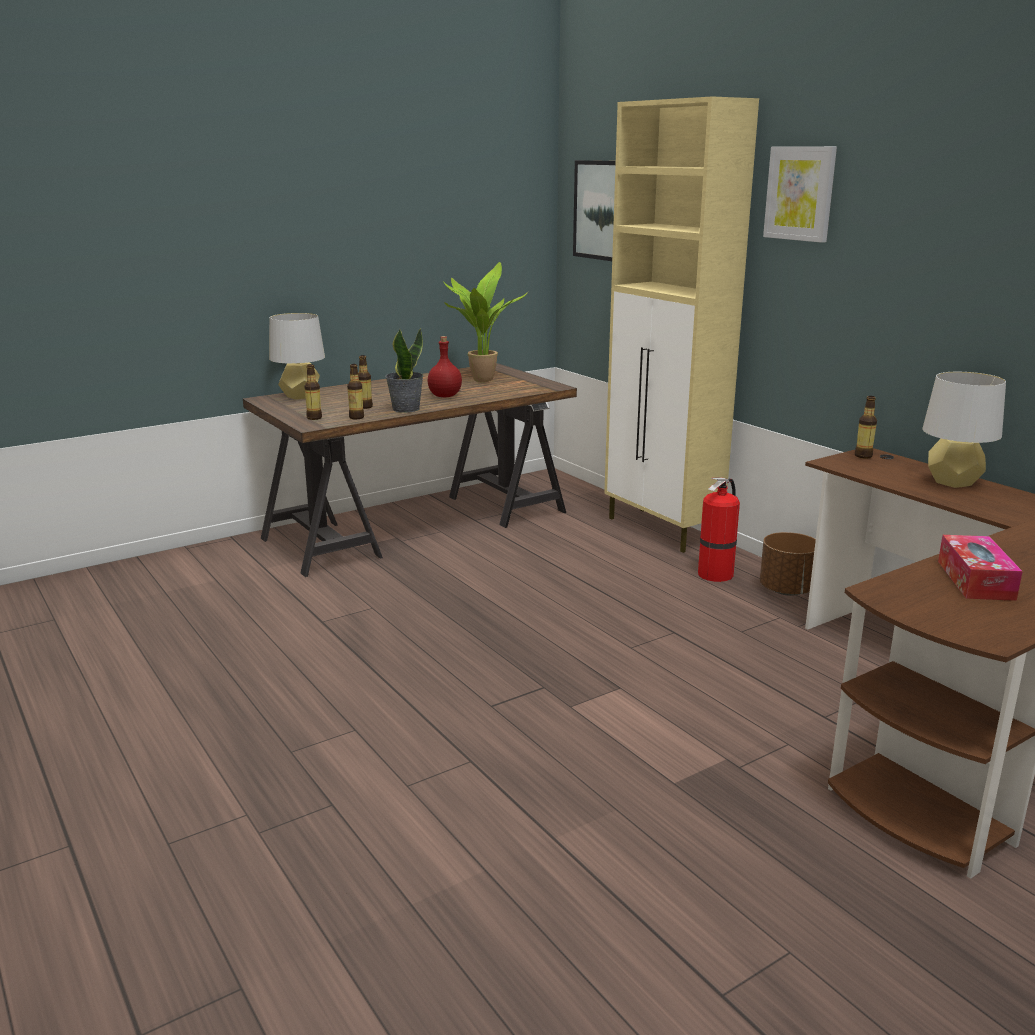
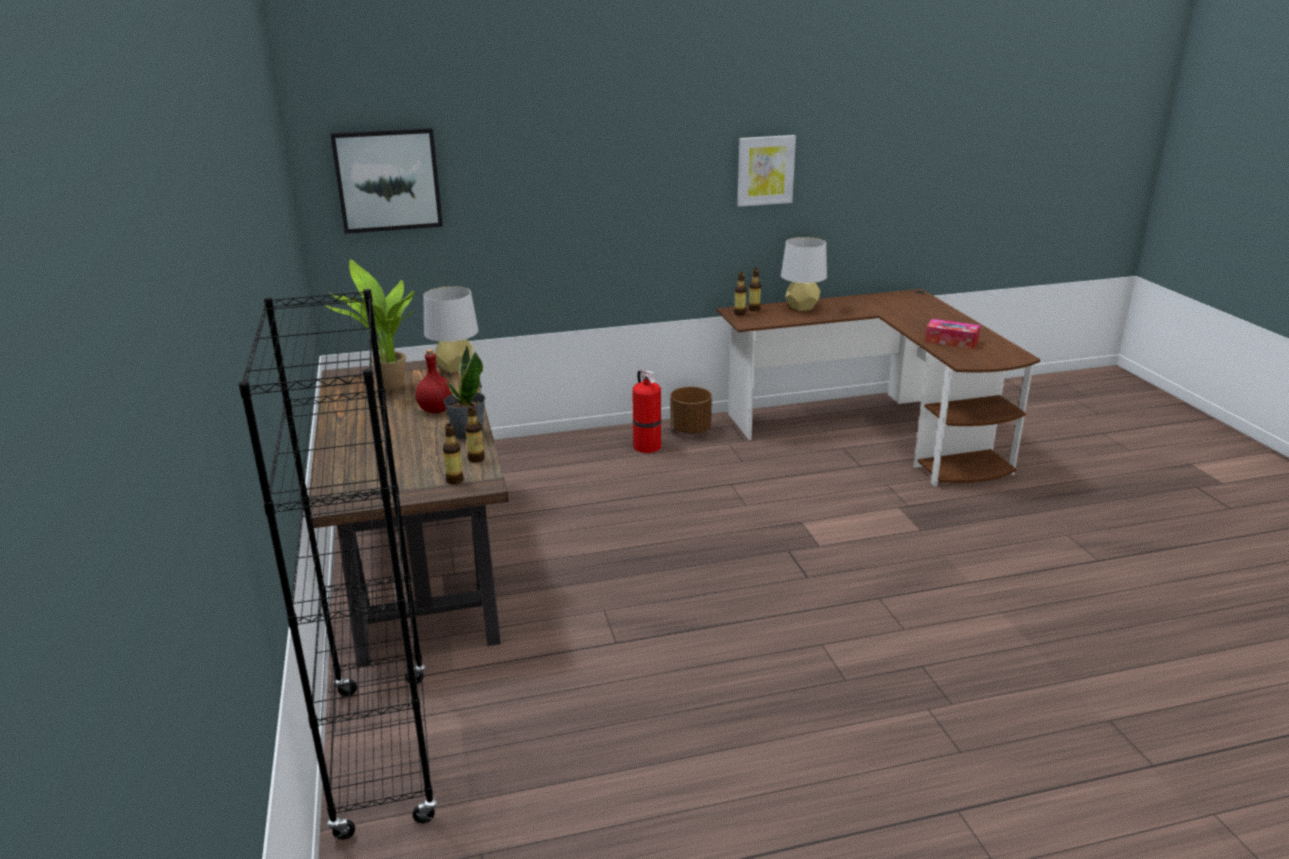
camera: 70 degrees left, 5 degrees up
grey table lamp [269,313,325,400] -> grey table lamp moved to [423,286,478,373]
bottle [358,355,373,409] -> bottle moved to [749,268,761,311]
beige cabinet [604,96,759,553] -> none
picture [763,146,837,243] -> picture moved to [737,135,796,207]
none -> black bookcase [238,289,437,839]

